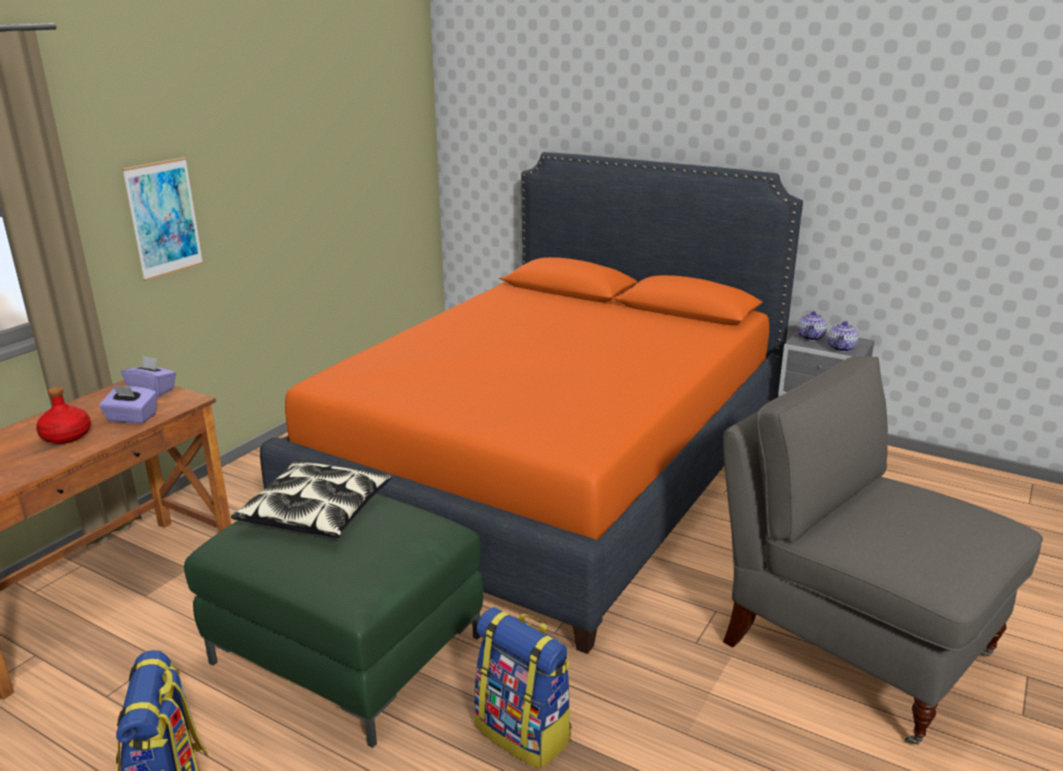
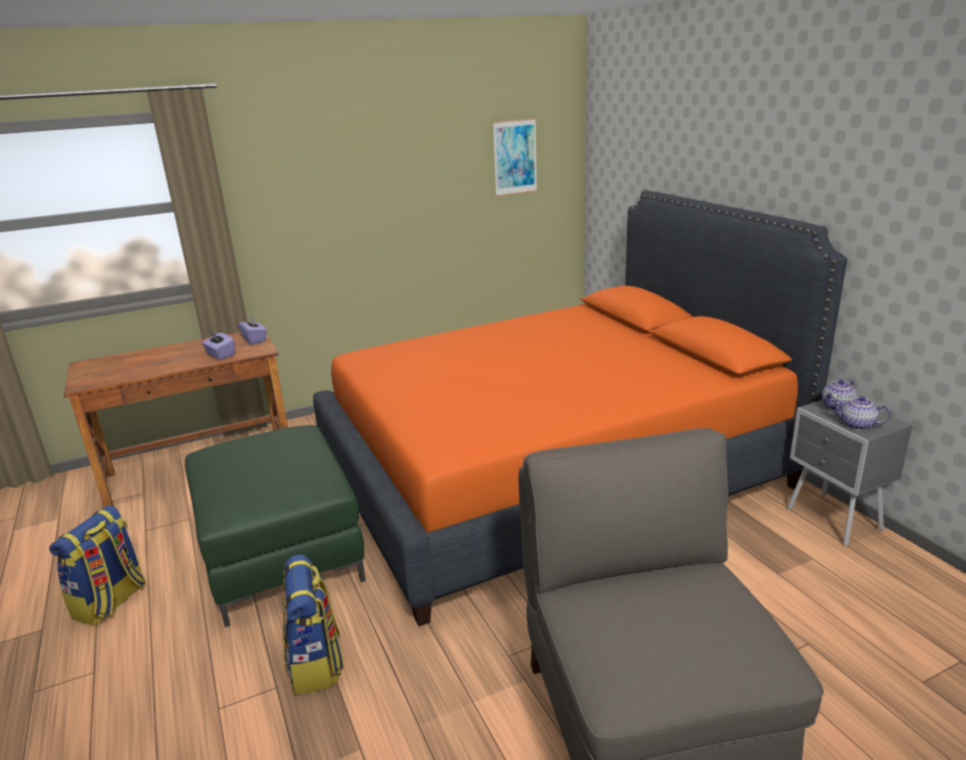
camera: 35 degrees right, 0 degrees up
red bottle [36,387,91,444] -> none
picture [122,157,204,281] -> picture moved to [493,118,537,197]
pillow [231,460,392,538] -> none
teapot [827,321,858,352] -> teapot turned 60 degrees clockwise [832,396,891,430]

